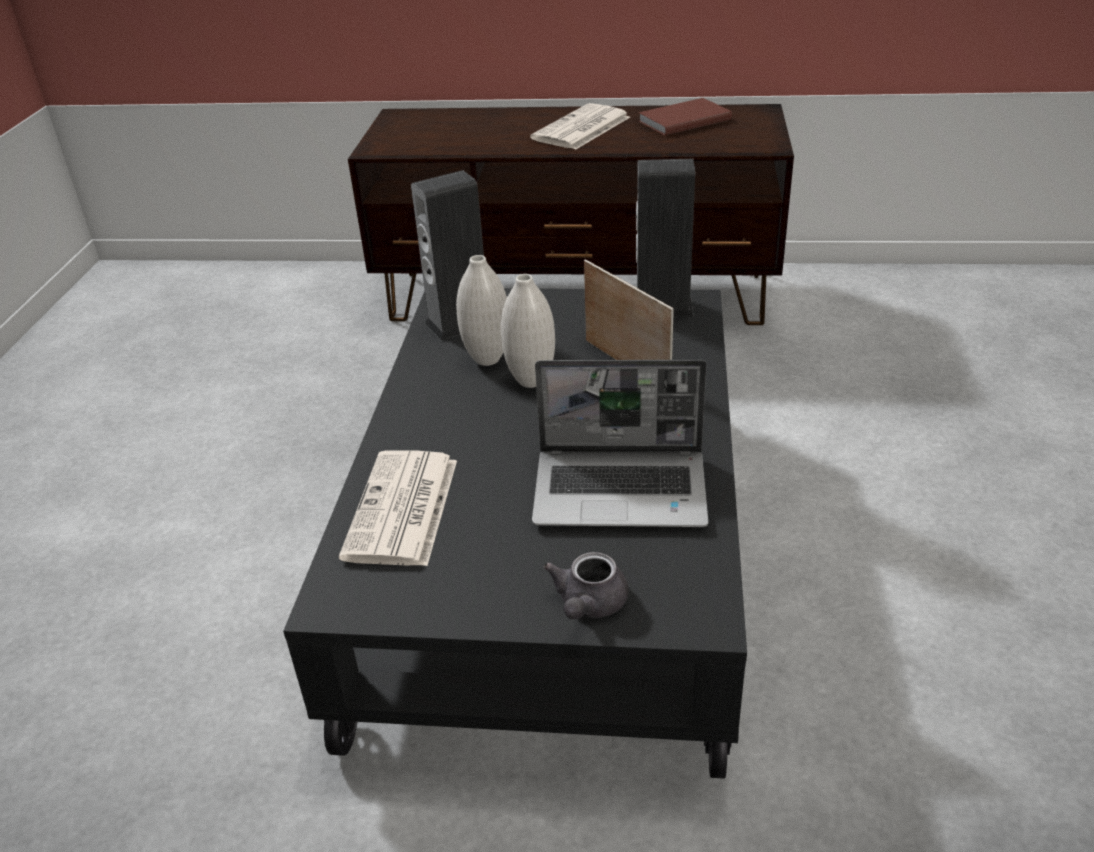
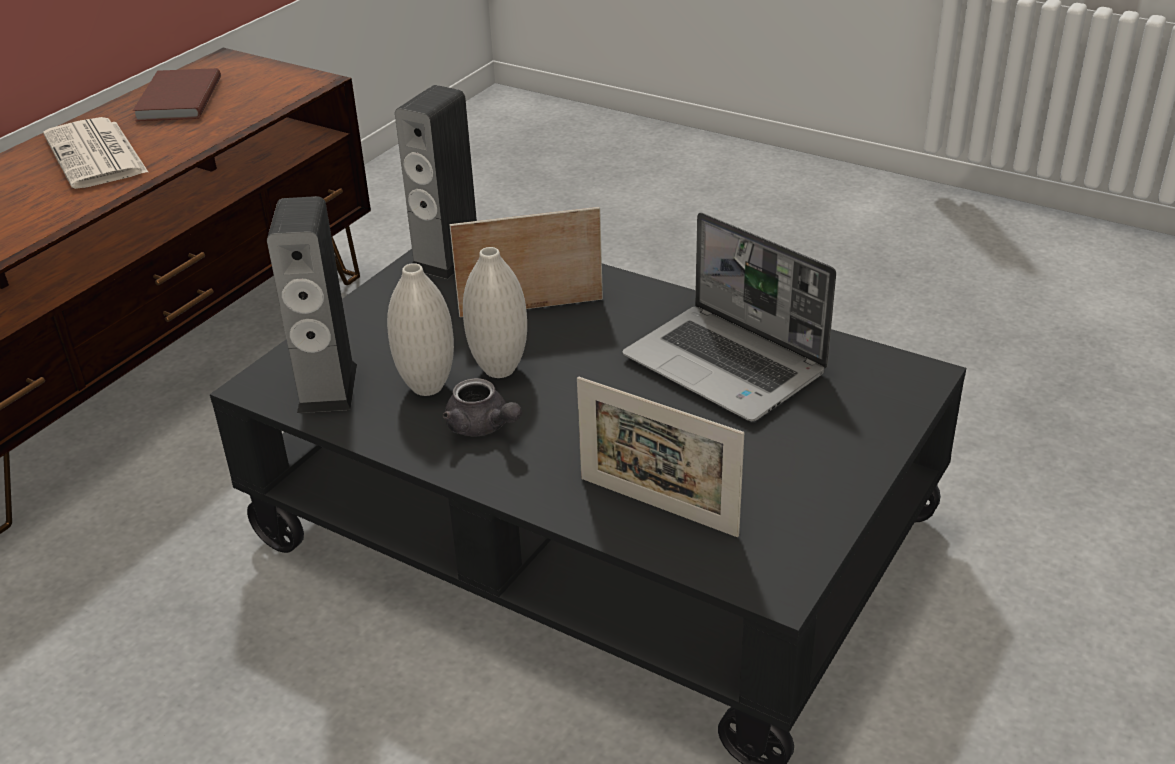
camera: 65 degrees left, 0 degrees up
newspaper [339,451,457,566] -> picture frame [577,376,744,537]
laptop [532,360,709,527] -> laptop turned 105 degrees clockwise [622,212,836,421]
grey teapot [543,552,629,619] -> grey teapot moved to [443,378,522,437]

